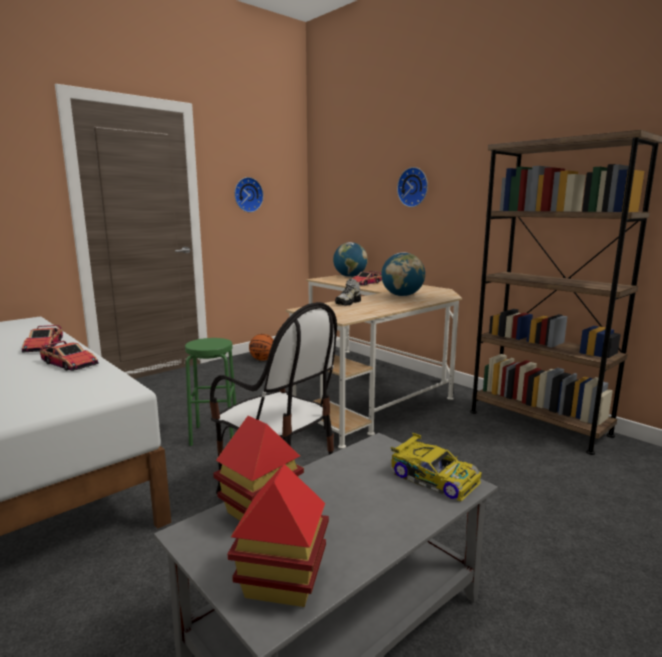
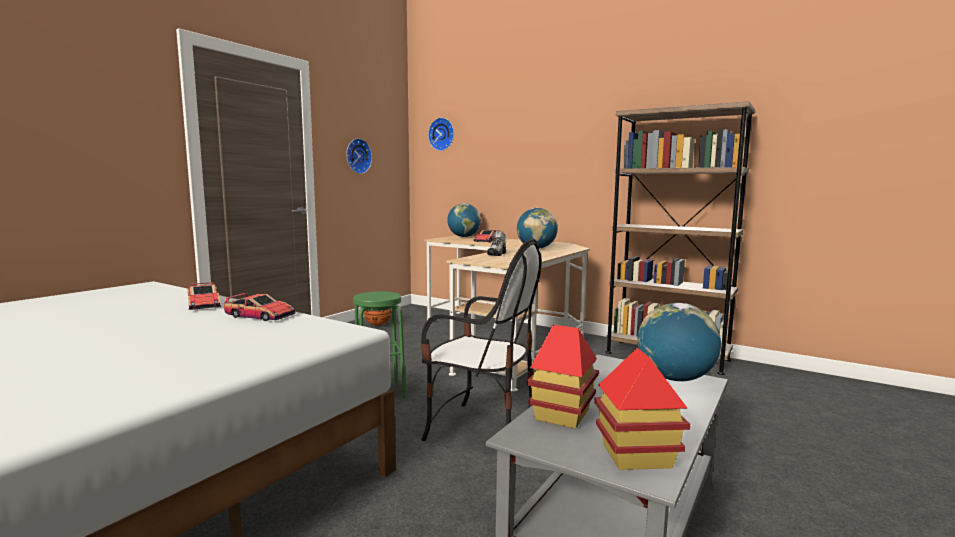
camera: 15 degrees left, 5 degrees down
toy car [391,433,482,501] -> globe [637,303,721,381]
wall clock [397,167,428,207] -> wall clock moved to [428,118,454,151]

